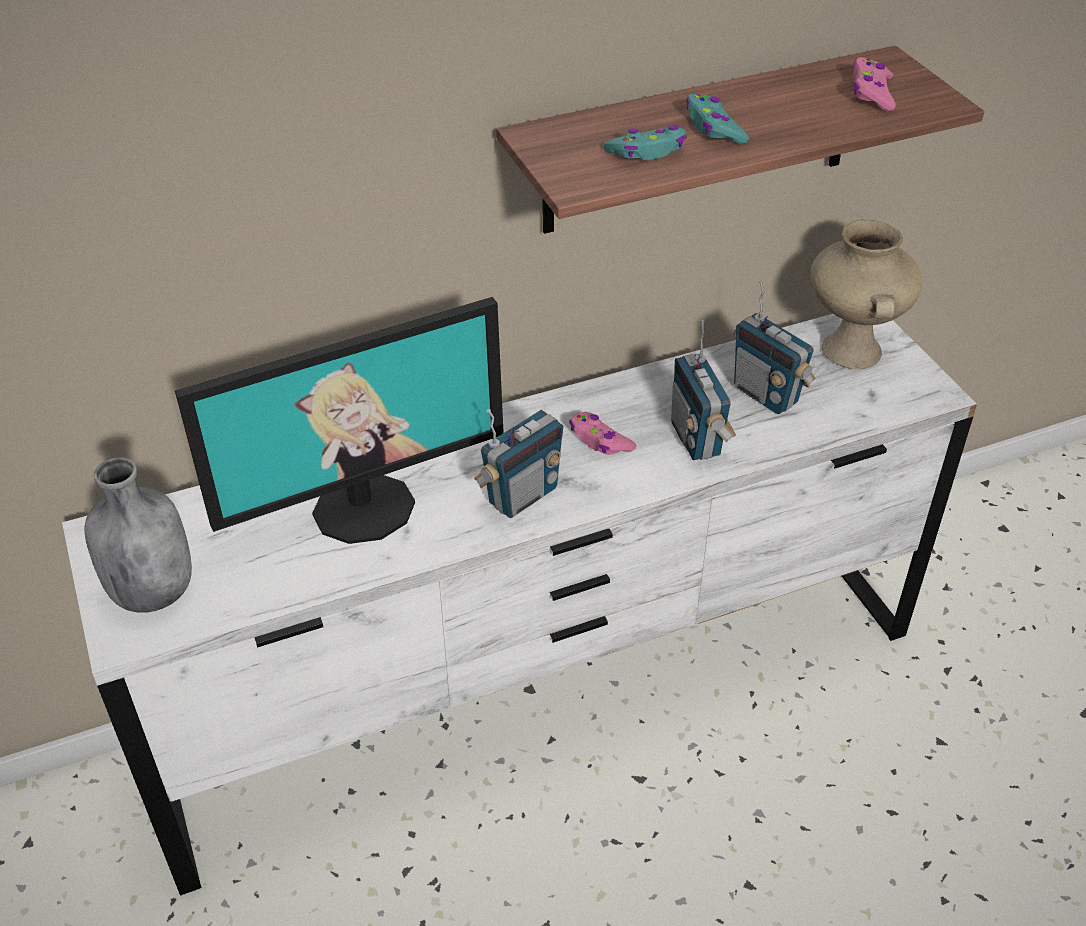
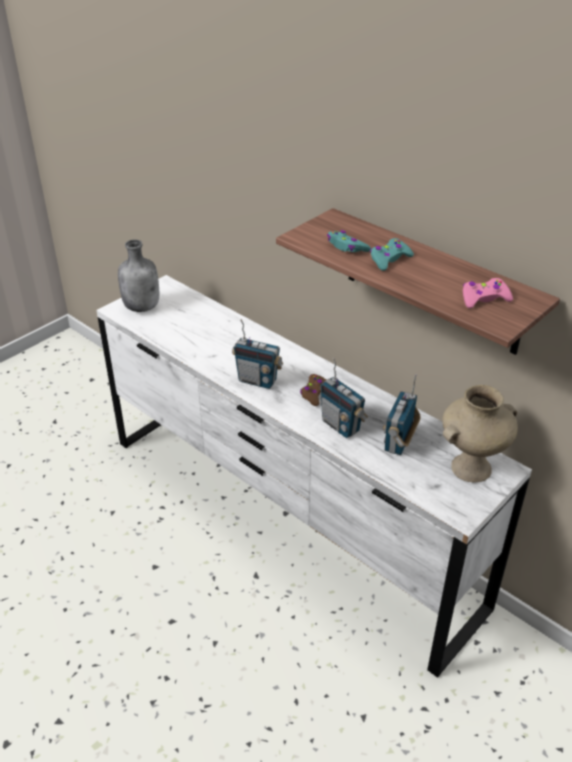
camera: 65 degrees right, 5 degrees down
monitor [175,297,504,544] -> none
pink game controller [569,412,636,455] -> brown game controller [300,374,326,406]
radio [671,320,736,460] -> radio turned 90 degrees counterclockwise [320,358,368,438]

